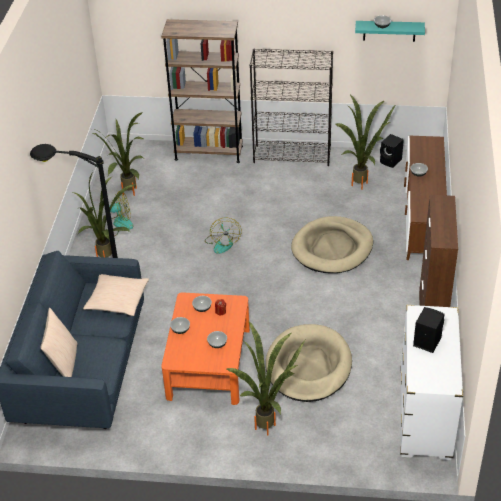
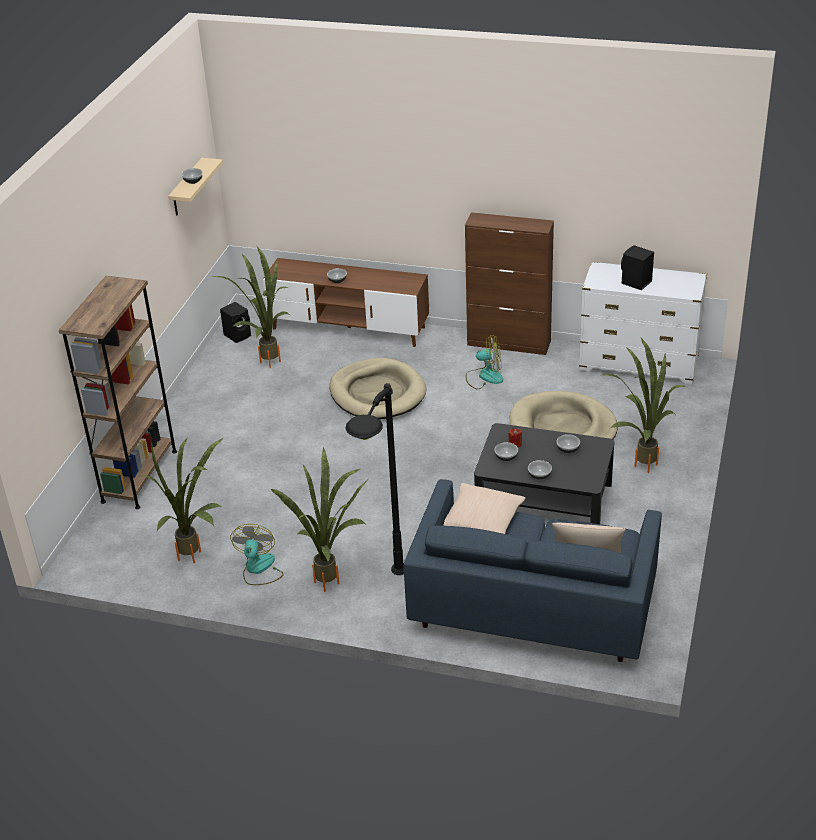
camera: 80 degrees left, 5 degrees down
orange coffee table [161,292,250,405] -> black coffee table [474,423,615,524]
fan [205,218,242,254] -> fan moved to [465,335,503,389]
black bookcase [250,48,333,166] -> none
turquoise shelf [355,21,425,42] -> beige shelf [168,158,223,216]

